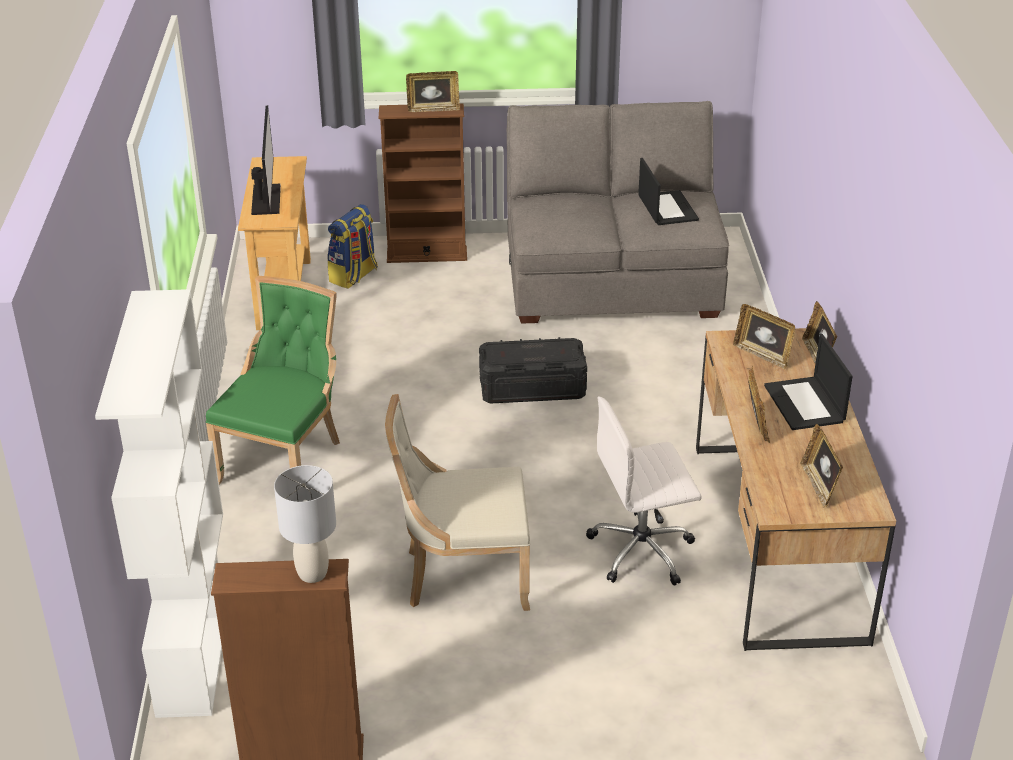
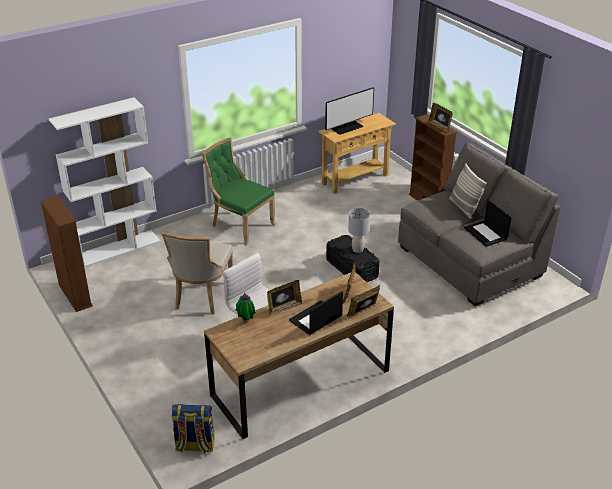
camera: 60 degrees right, 0 degrees up
green chair [206,276,340,484] -> green chair turned 135 degrees counterclockwise [202,137,276,245]
grey table lamp [274,465,336,583] -> grey table lamp moved to [348,208,370,253]
backpack [328,204,378,289] -> backpack moved to [172,404,214,454]
beige chair [385,394,530,611] -> beige chair turned 135 degrees counterclockwise [162,232,233,315]
laptop [638,158,699,225] -> laptop turned 105 degrees clockwise [464,200,512,247]
picture frame [800,424,843,508] -> none
none -> potted plant [236,292,256,320]
none -> pillow [449,163,487,219]

